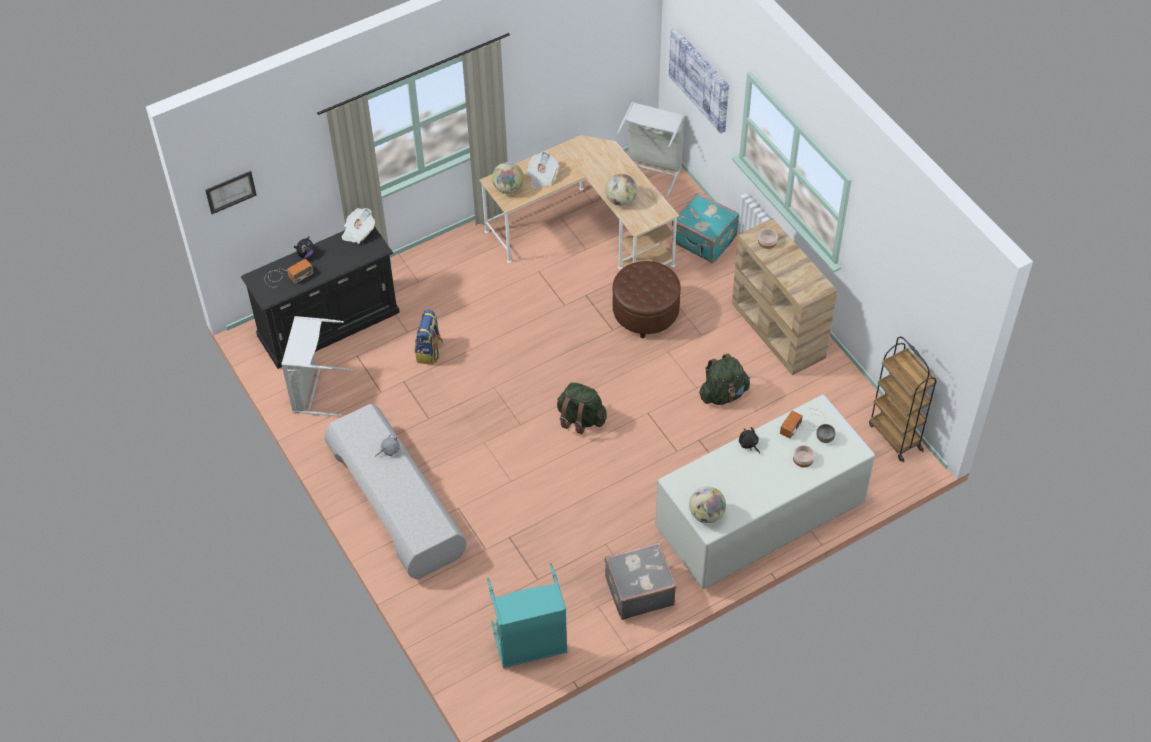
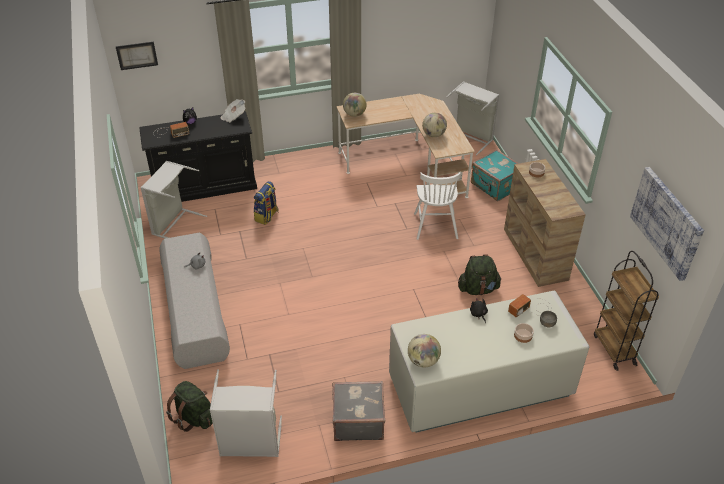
camera: 15 degrees right, 10 degrees down
turquoise laundry basket [487,563,567,668] -> grey laundry basket [210,369,282,457]
newspaper [527,151,559,188] -> none
green backpack [557,383,607,434] -> green backpack moved to [166,381,213,432]
brown ottoman [612,261,681,338] -> white chair [414,172,461,240]
picture [669,27,729,133] -> picture moved to [630,167,704,281]

